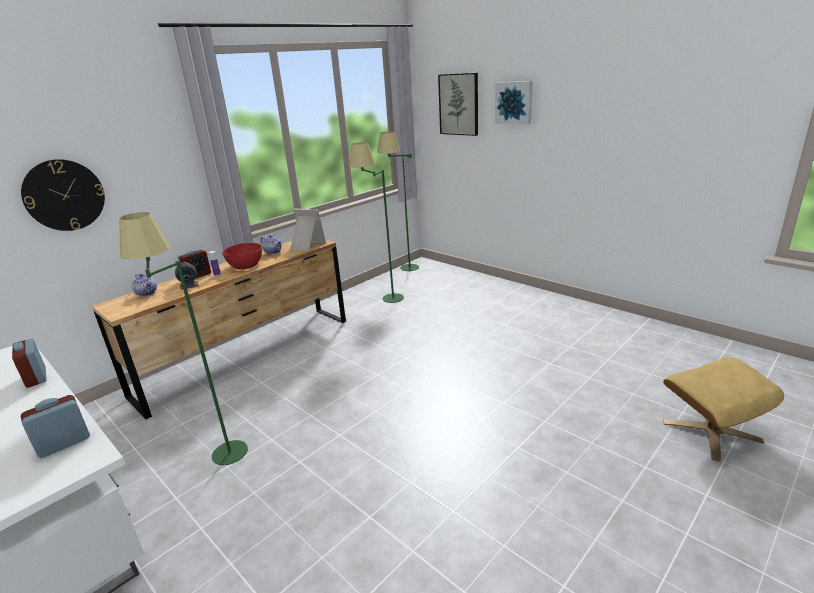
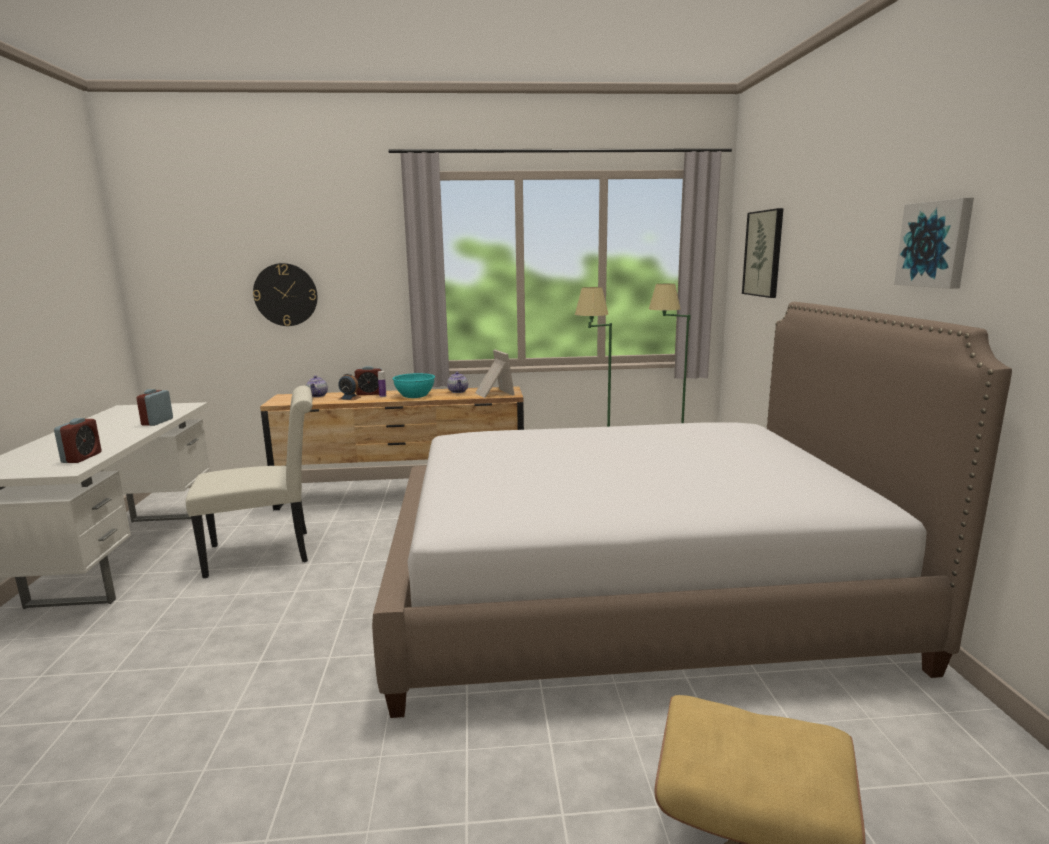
camera: 40 degrees right, 10 degrees down
alarm clock [21,395,90,458] -> alarm clock turned 90 degrees clockwise [54,418,101,463]
green floor lamp [119,212,248,465] -> white chair [186,386,312,578]
red bowl [222,243,262,270] -> turquoise bowl [392,373,435,398]
picture [495,81,533,125] -> picture moved to [894,198,974,289]
none -> bed [372,302,1012,718]

